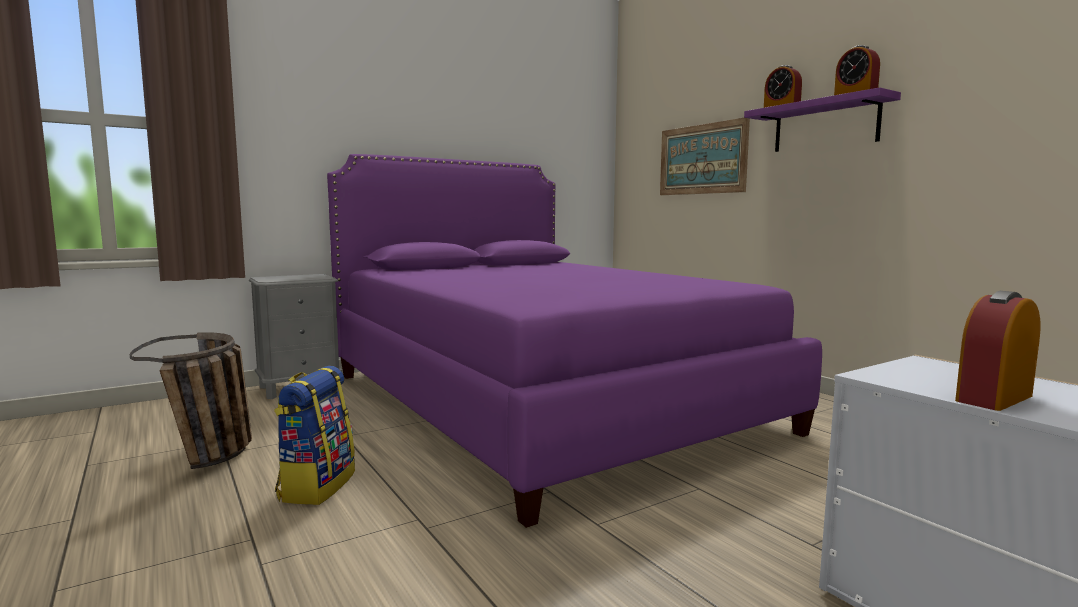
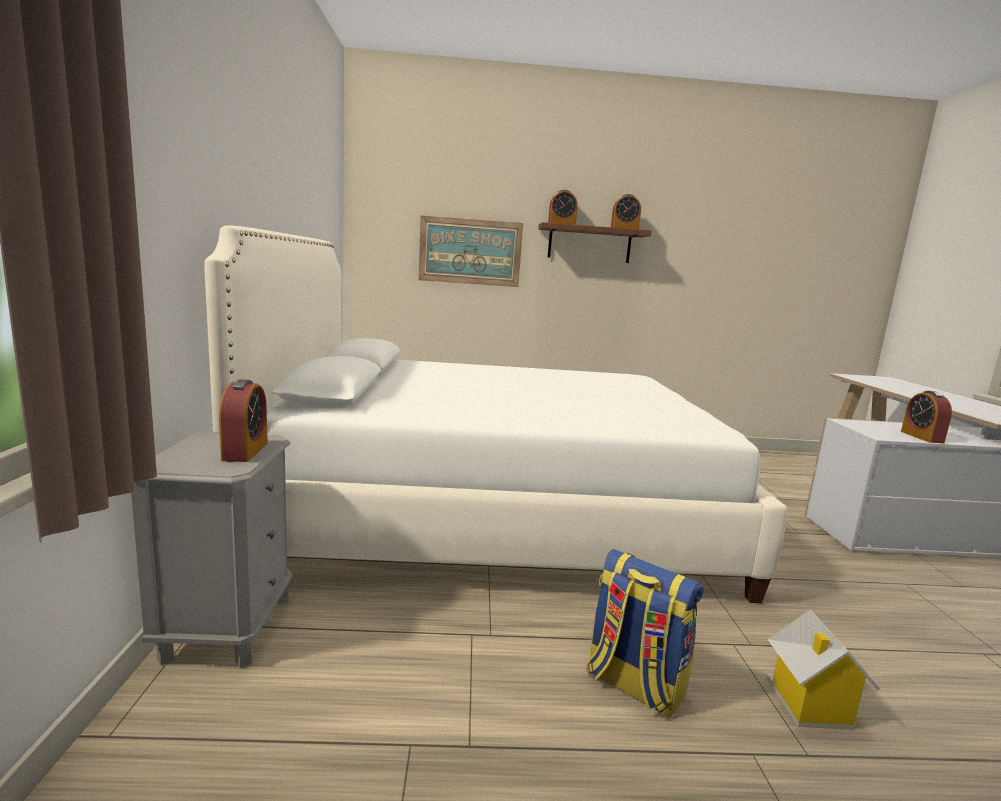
camera: 60 degrees left, 5 degrees up
basket [130,332,252,469] -> none
purple bed [327,154,822,528] -> white bed [204,225,788,603]
purple shelf [744,87,901,152] -> brown shelf [538,222,651,263]
none -> alarm clock [219,379,268,462]
none -> toy house [766,609,880,730]

